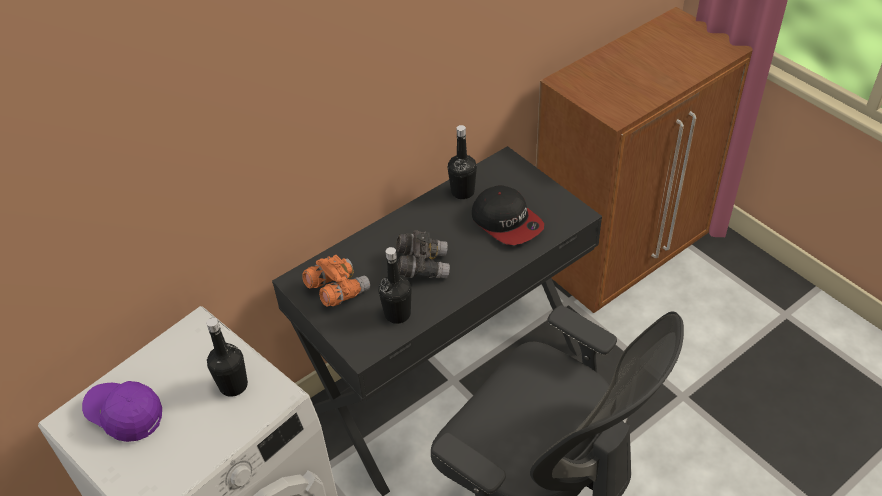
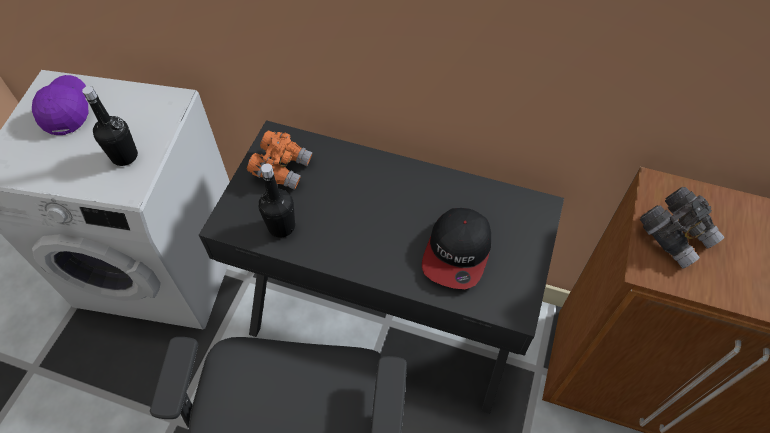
camera: 55 degrees right, 10 degrees up
grey binoculars [396,230,450,278] -> grey binoculars moved to [640,187,725,268]
black bottle [448,125,477,199] -> none

